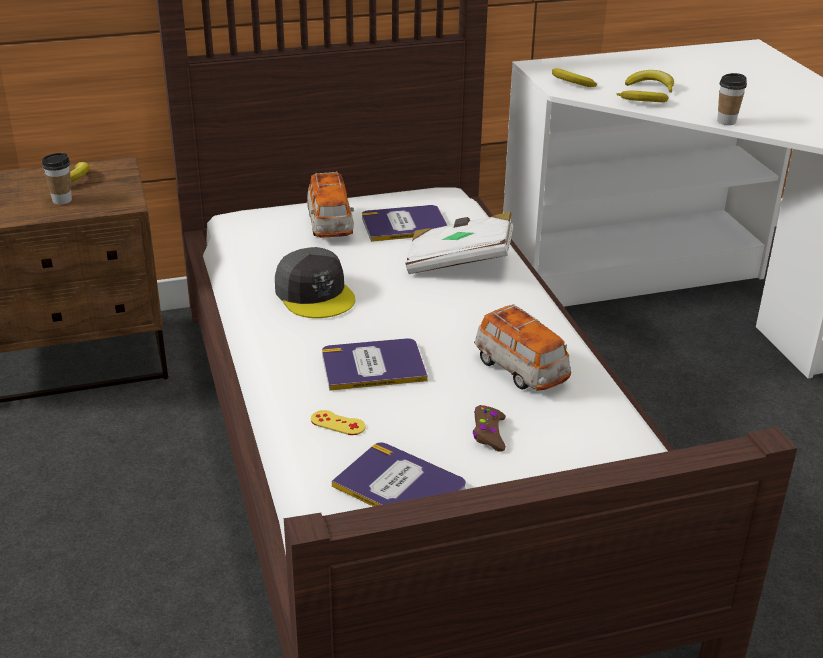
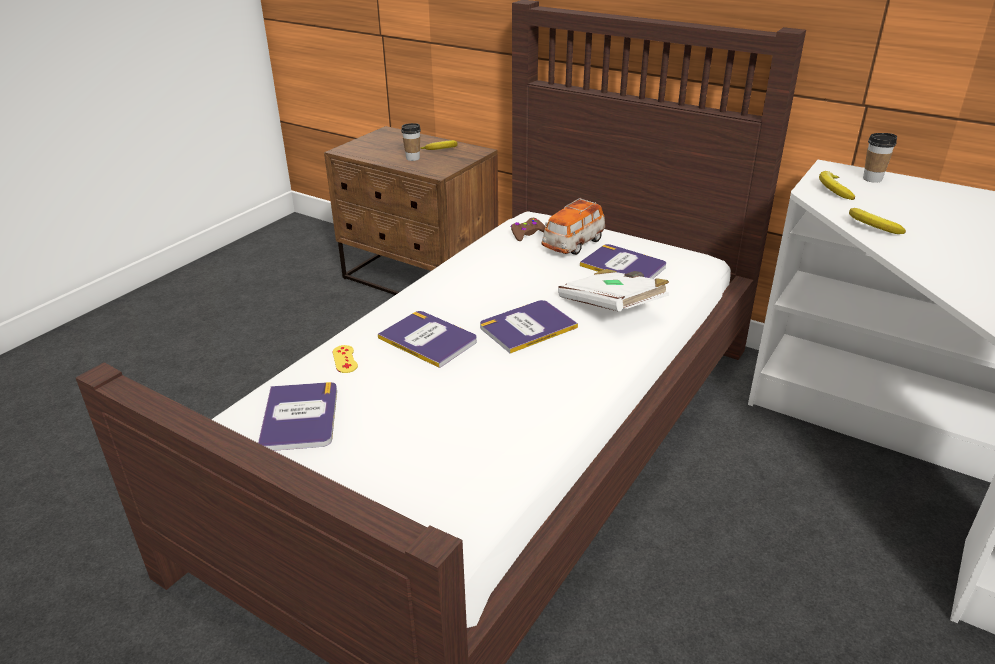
camera: 50 degrees right, 0 degrees up
grey cap [275,247,355,318] -> none
brown game controller [473,405,506,451] -> brown game controller moved to [511,218,546,241]
toy car [474,304,571,391] -> none
banana [625,70,674,93] -> none
cup [717,73,747,125] -> cup moved to [863,133,897,183]
none -> book [480,300,578,354]

